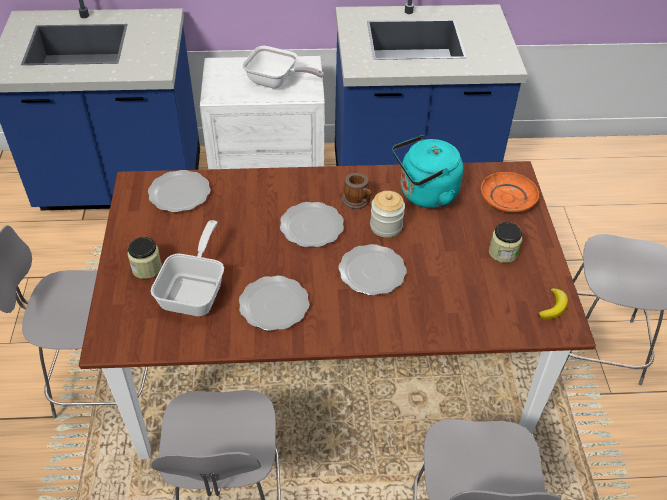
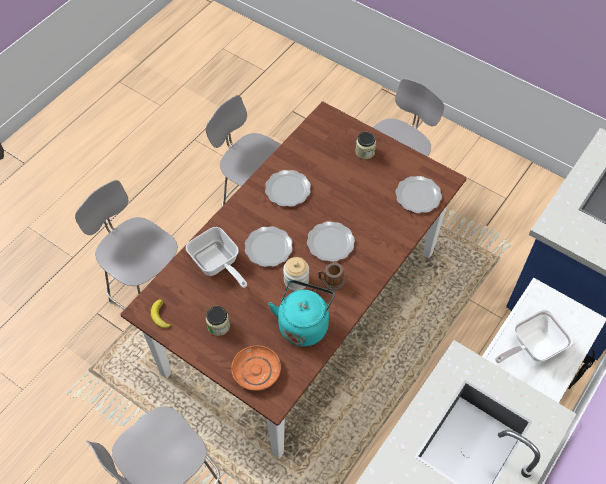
camera: 130 degrees right, 10 degrees up
frying pan [151,220,224,316] -> frying pan moved to [186,227,247,288]

